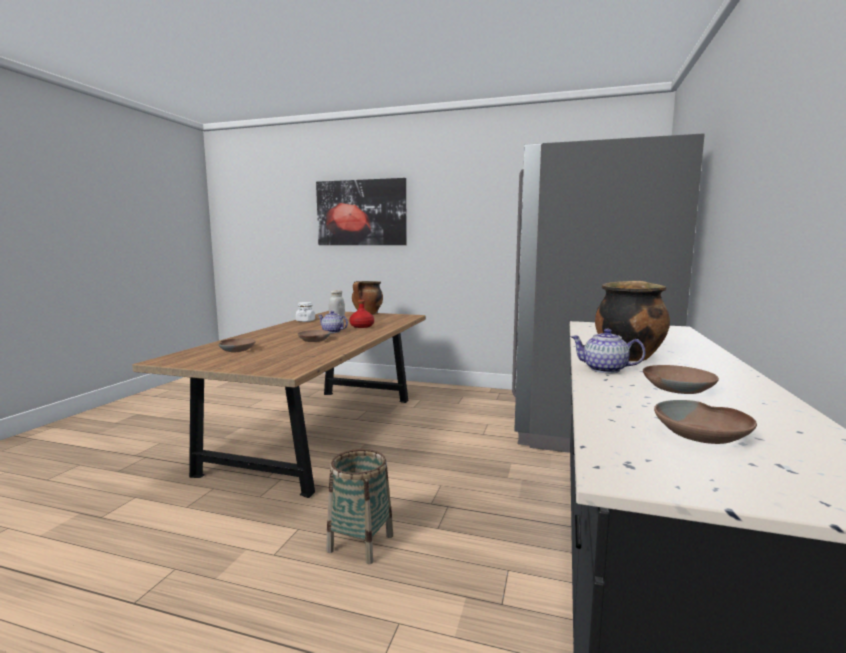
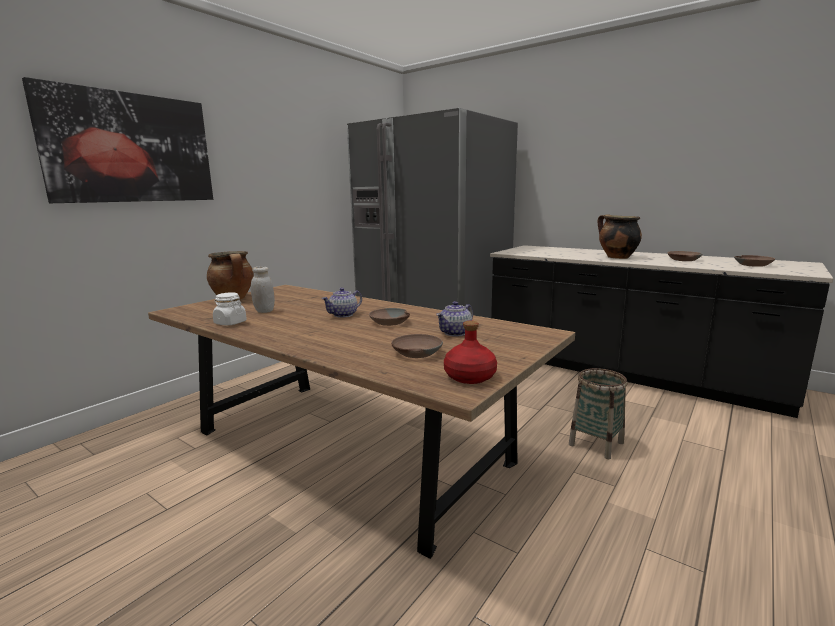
camera: 70 degrees left, 5 degrees up
red bottle [349,300,374,328] -> red bottle moved to [444,321,497,384]
teapot [570,329,646,373] -> teapot moved to [436,301,473,336]

